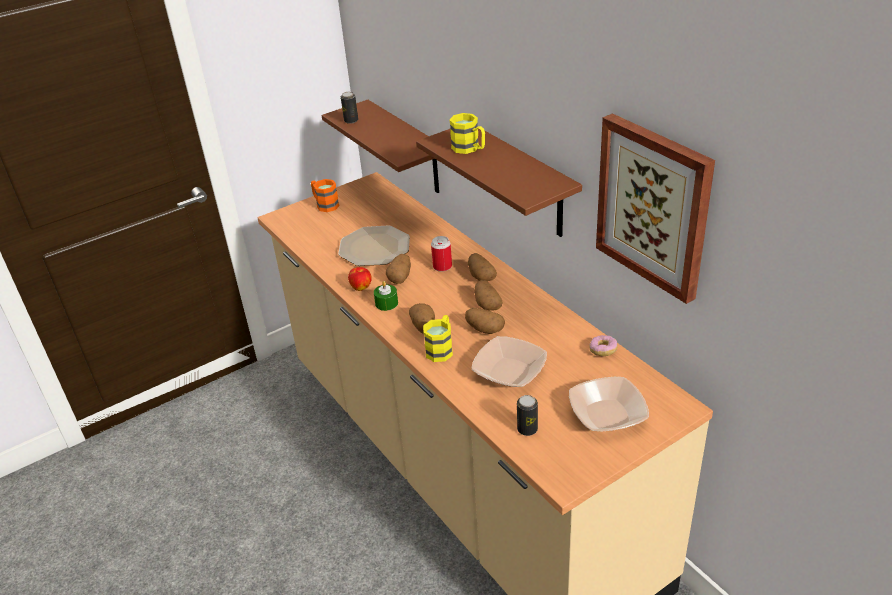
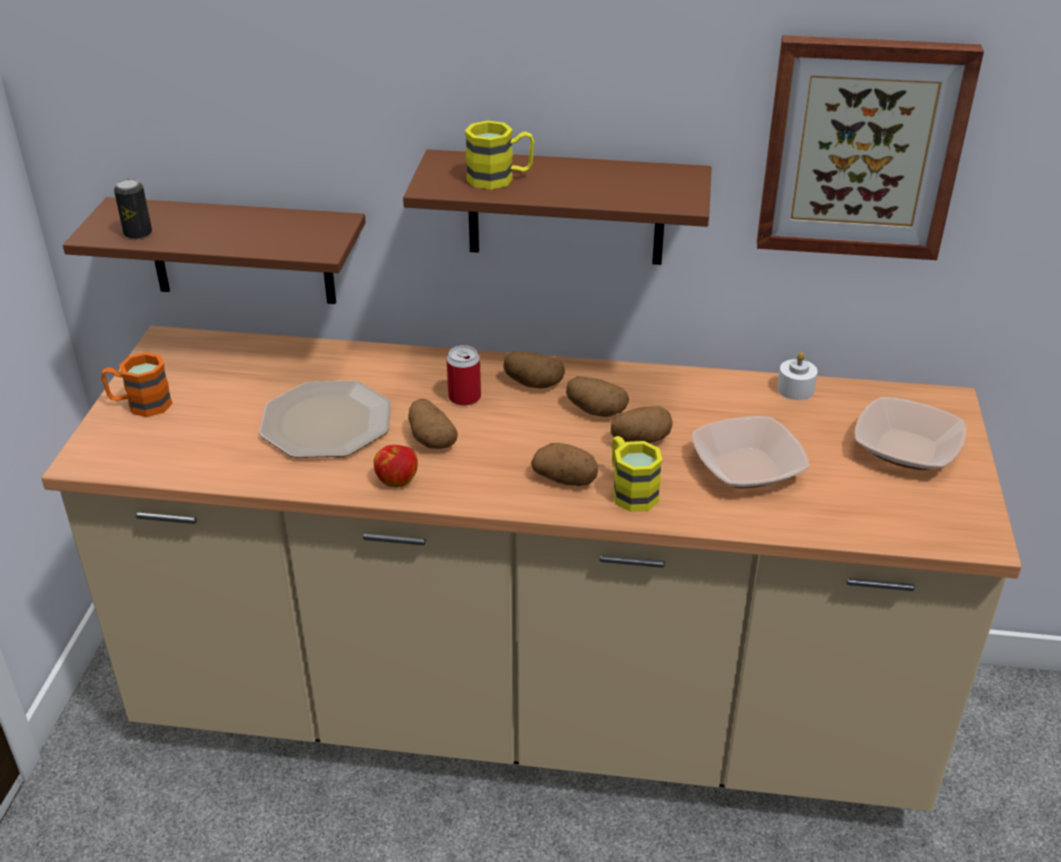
camera: 50 degrees left, 0 degrees up
green candle [374,281,398,311] -> none
can [517,395,538,436] -> none
donut [590,335,618,356] -> white candle [777,352,818,400]

